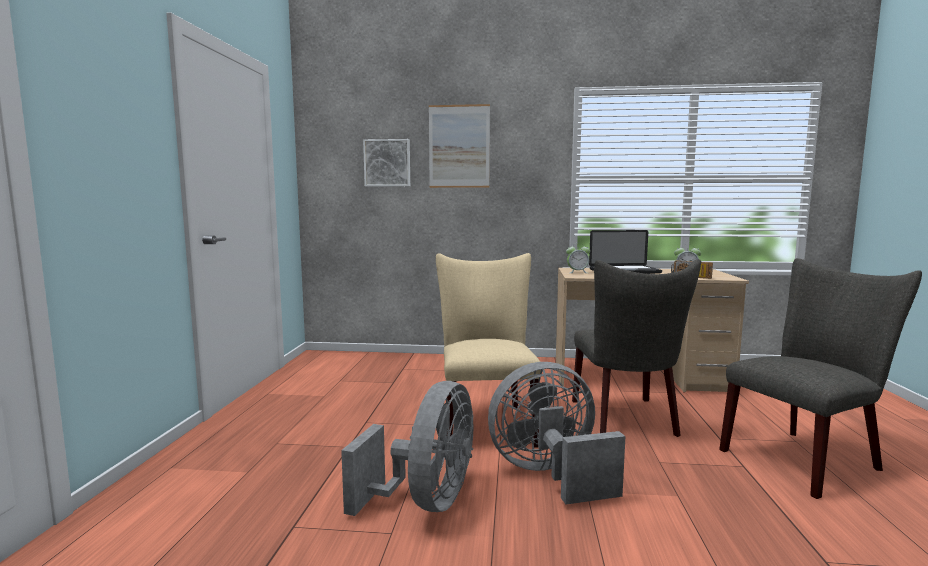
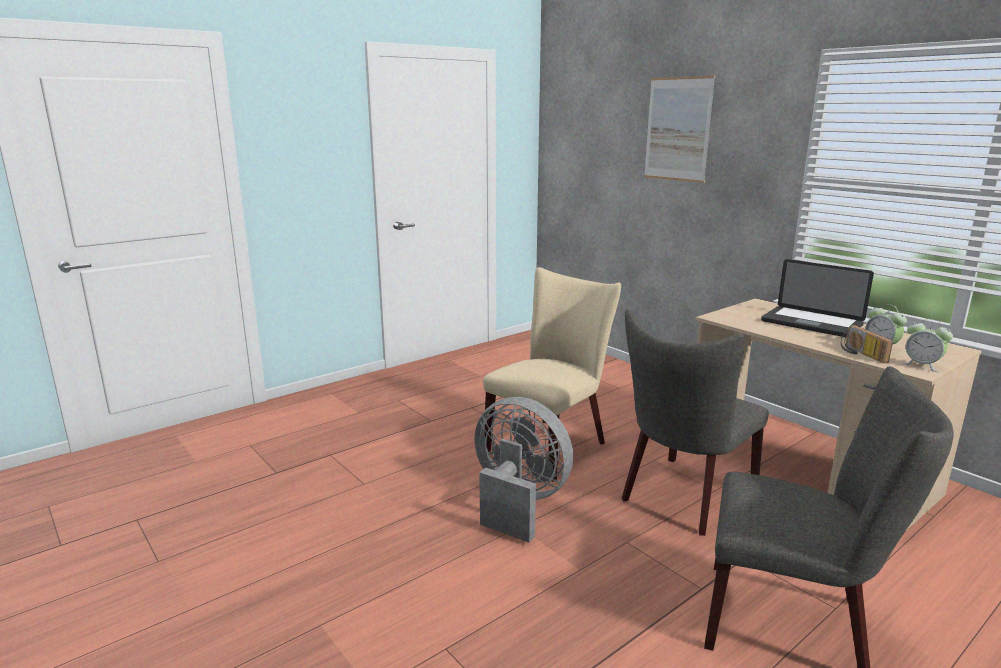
camera: 45 degrees right, 10 degrees up
grey fan [341,381,474,516] -> none
picture [363,139,410,187] -> none
alarm clock [566,243,590,273] -> alarm clock moved to [901,319,953,372]

